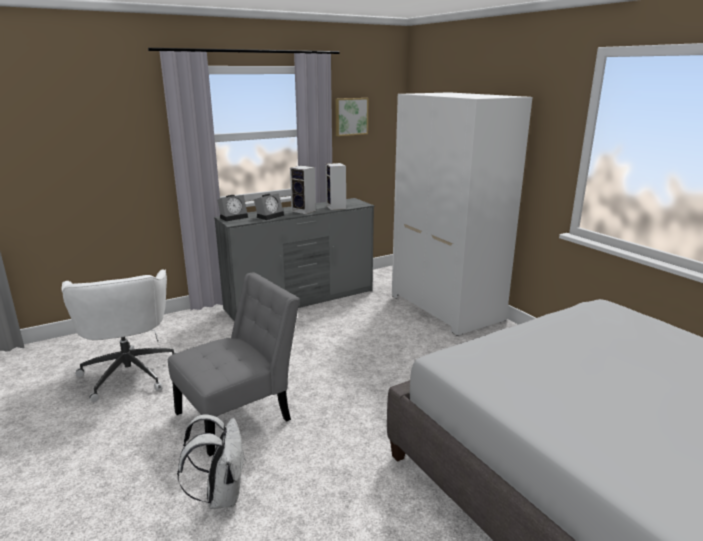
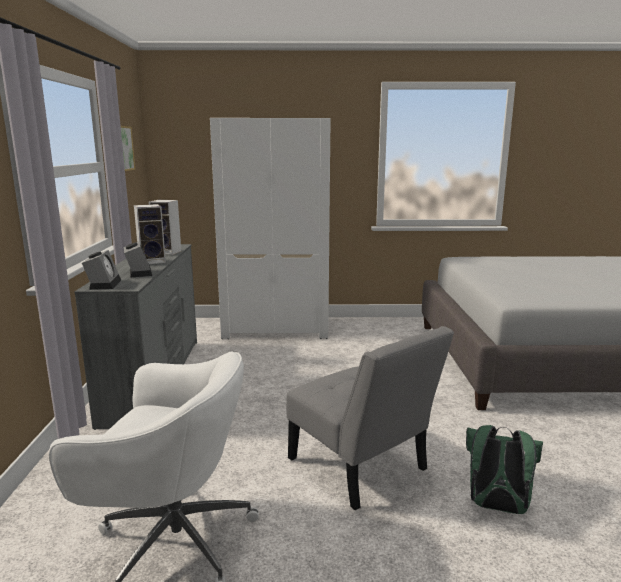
camera: 60 degrees left, 5 degrees down
grey chair [168,272,300,456] -> grey chair turned 150 degrees clockwise [286,326,454,511]
white backpack [177,414,246,509] -> green backpack [466,425,543,514]

